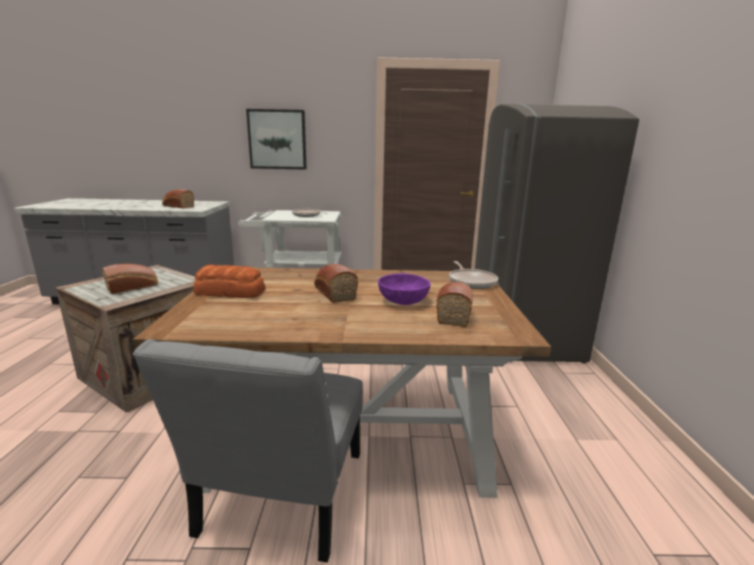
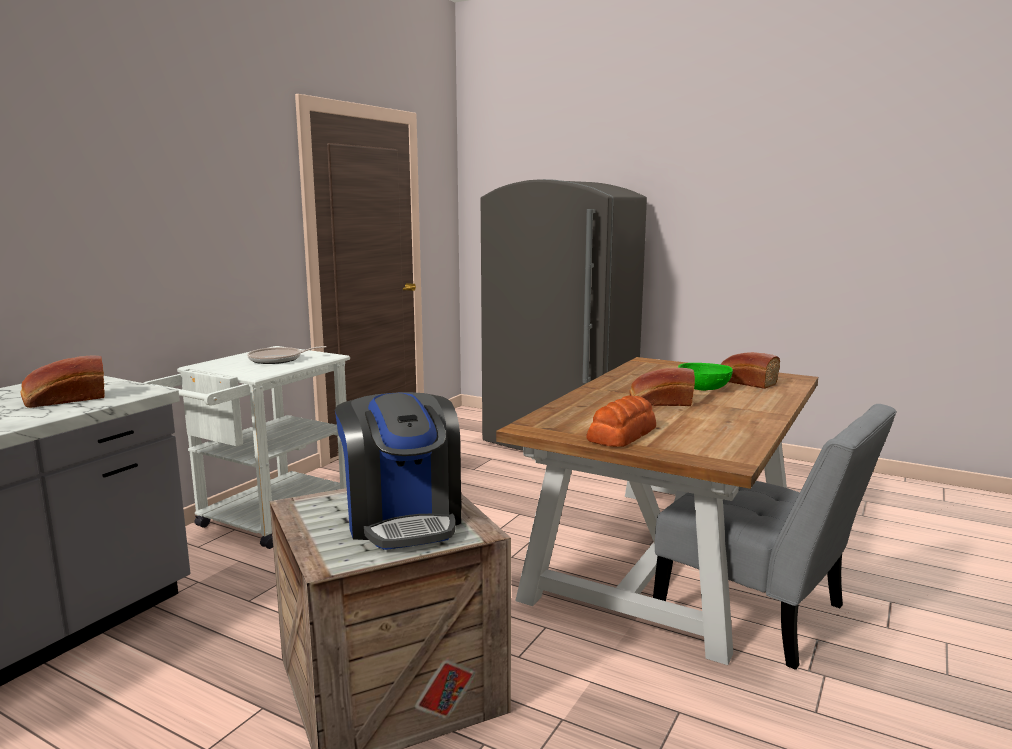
camera: 60 degrees left, 5 degrees down
bread [102,264,158,294] -> coffee machine [335,392,461,550]
picture [246,109,307,170] -> none
purple bowl [378,273,431,305] -> green bowl [678,363,733,391]
frying pan [449,261,498,289] -> none

